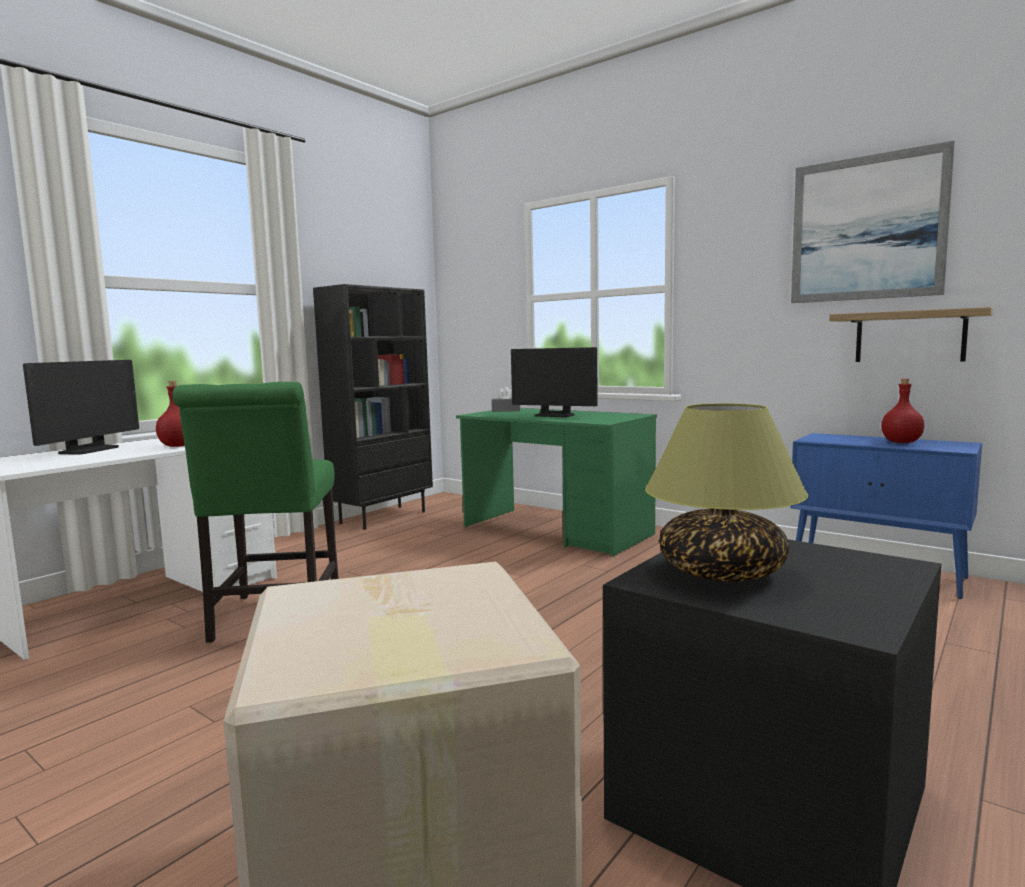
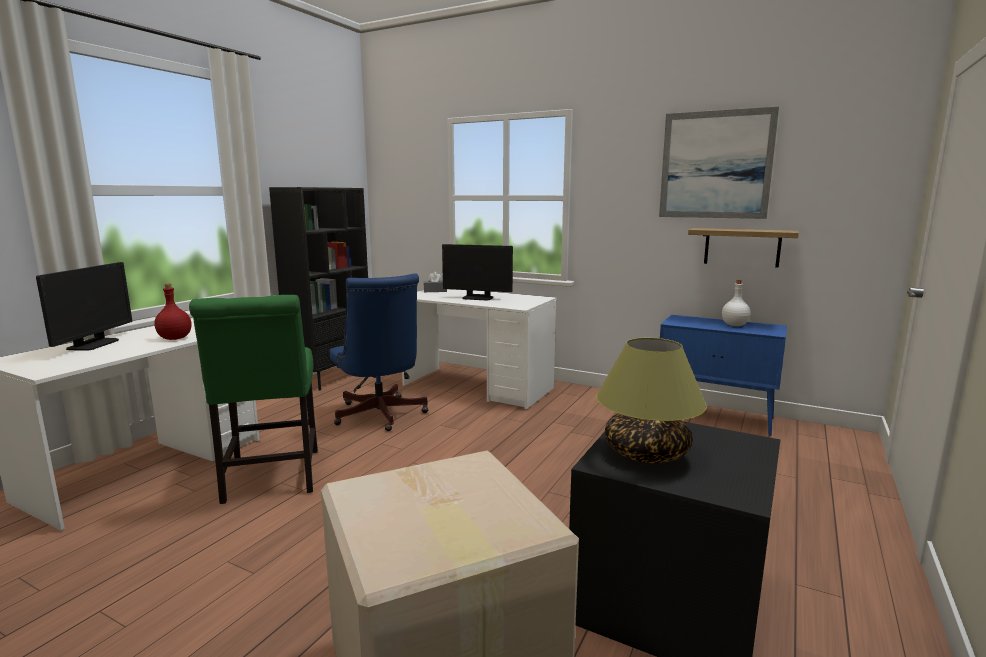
camera: 10 degrees left, 5 degrees up
green desk [456,408,657,557] -> white desk [402,289,557,409]
red bottle [881,379,924,443] -> white bottle [722,280,751,326]
none -> blue office chair [330,274,428,431]

